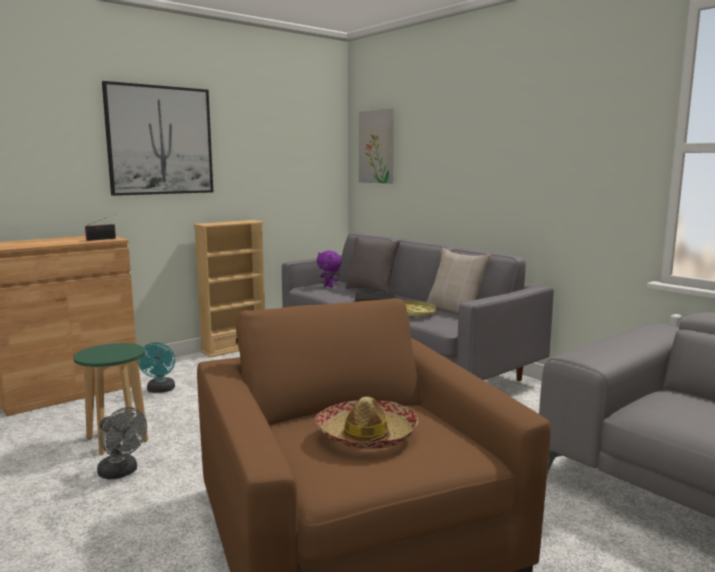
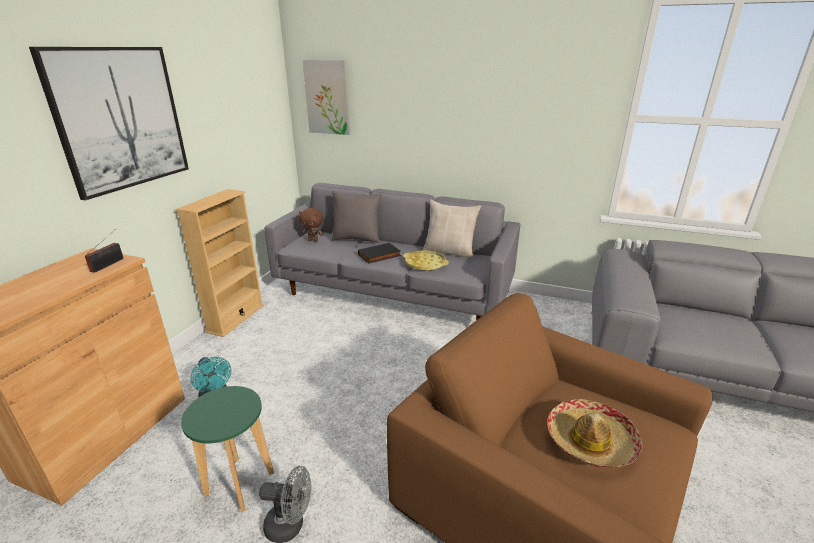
camera: 30 degrees left, 15 degrees up
purple plush toy [317,251,341,287] -> brown plush toy [299,208,324,242]

